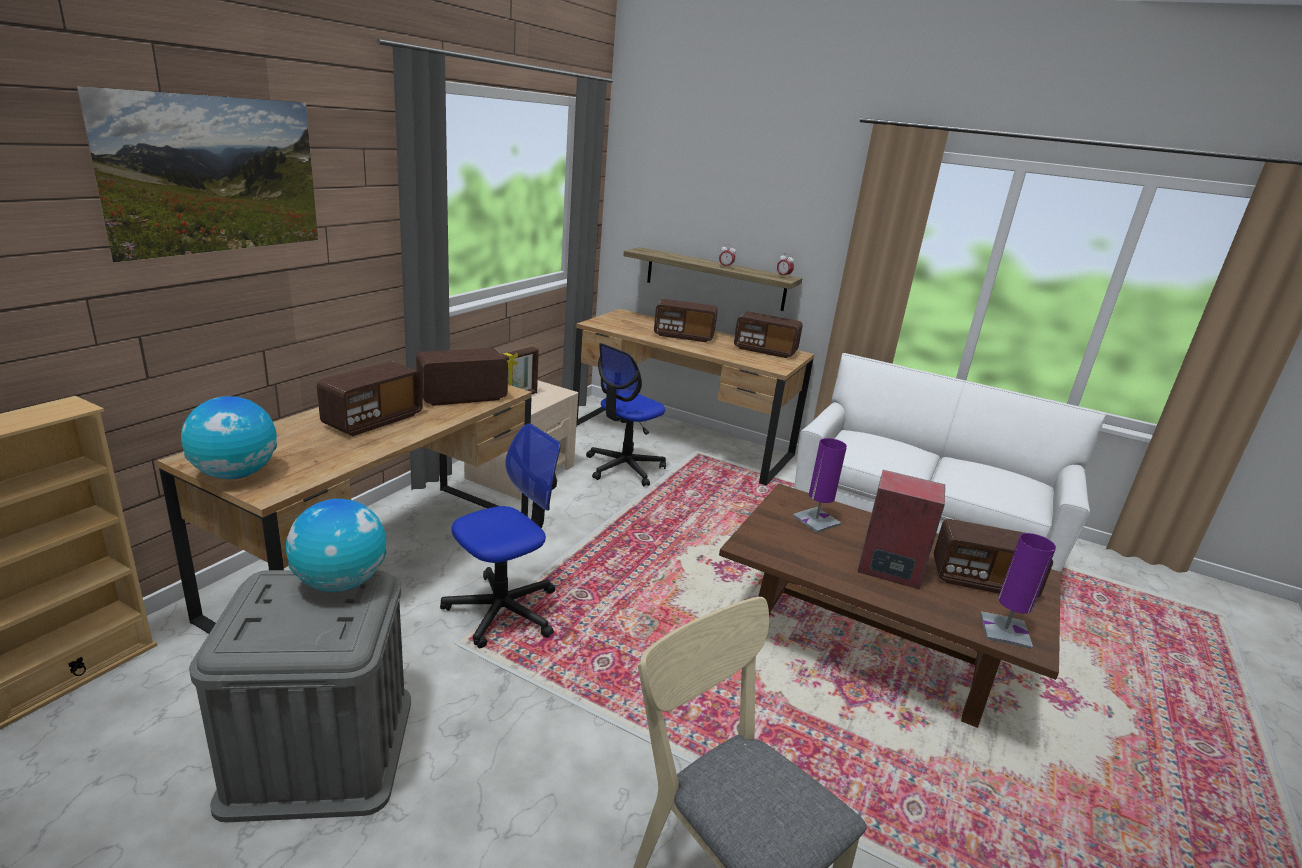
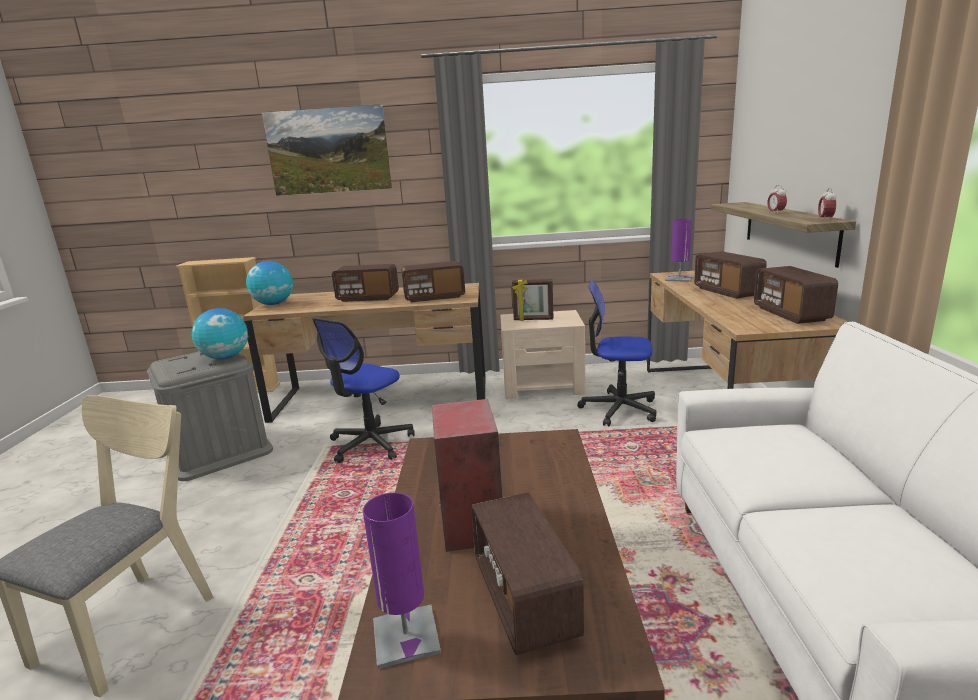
camera: 65 degrees right, 5 degrees down
radio [416,348,508,406] -> radio turned 135 degrees clockwise [401,261,465,302]
office chair [440,424,561,648] -> office chair turned 105 degrees clockwise [312,318,415,463]
purple table lamp [793,438,847,533] -> purple table lamp moved to [665,219,694,282]

